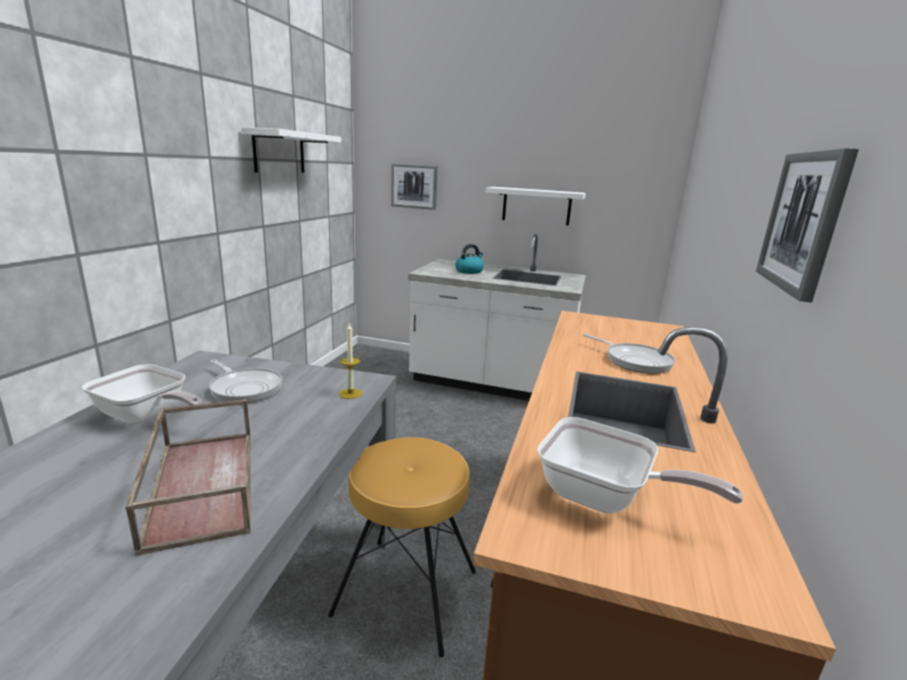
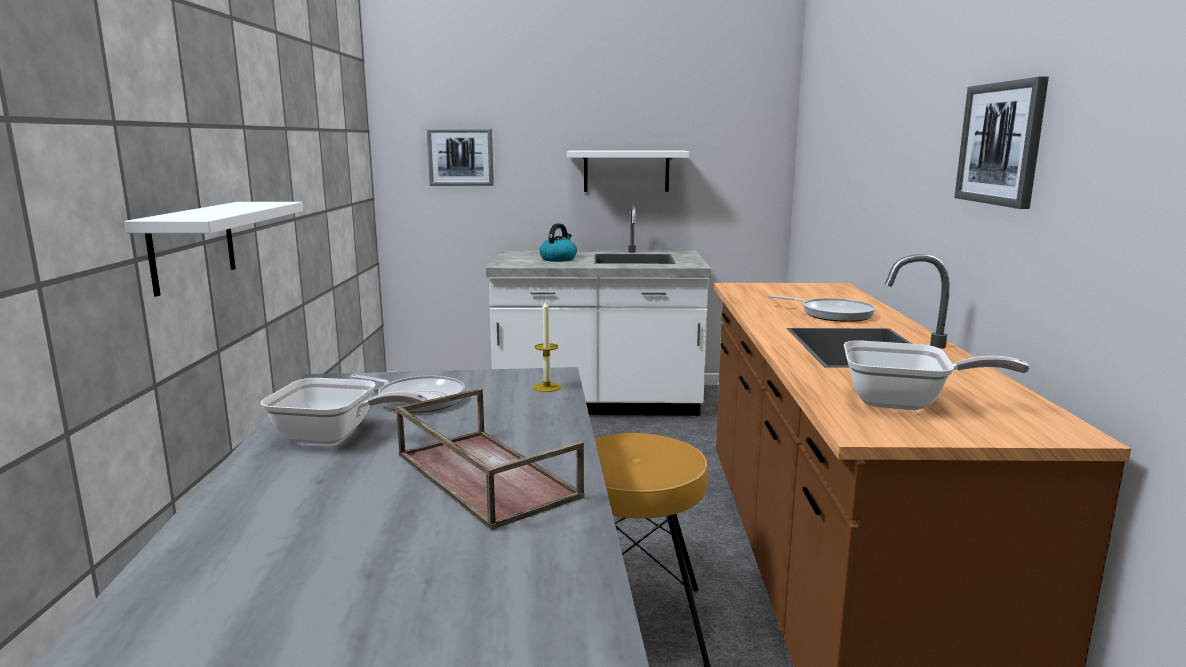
camera: 15 degrees left, 5 degrees down
white shelf [241,127,341,173] -> white shelf moved to [124,202,303,297]

